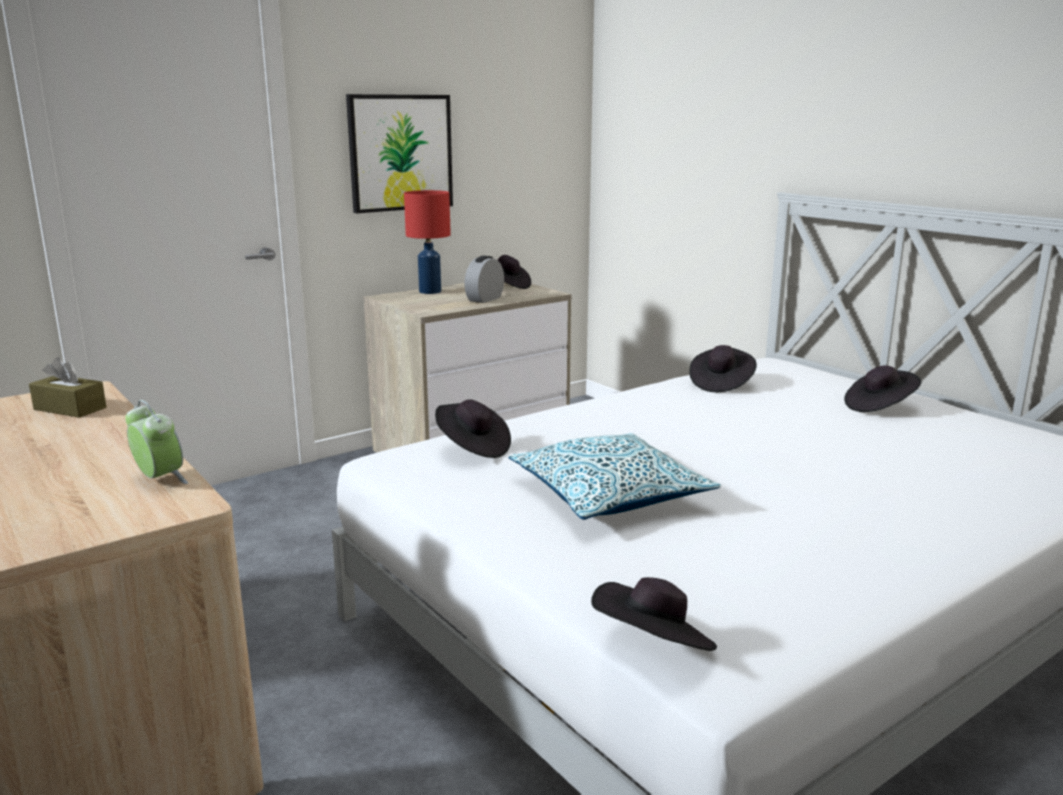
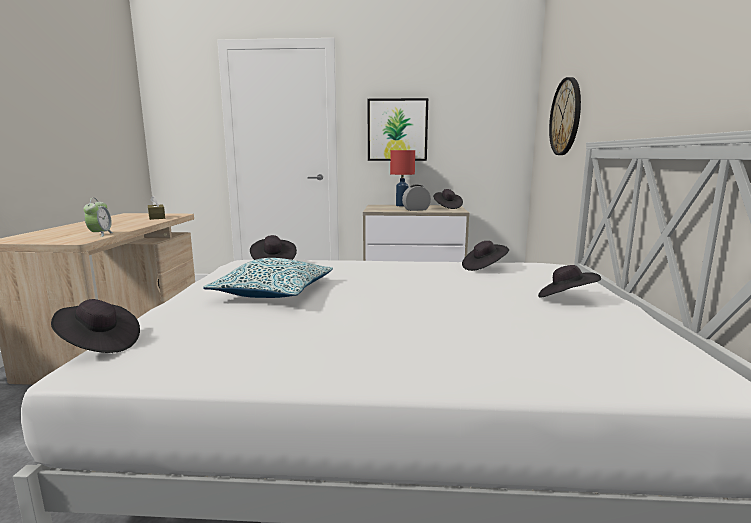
camera: 40 degrees right, 5 degrees down
none -> wall clock [549,77,581,155]

